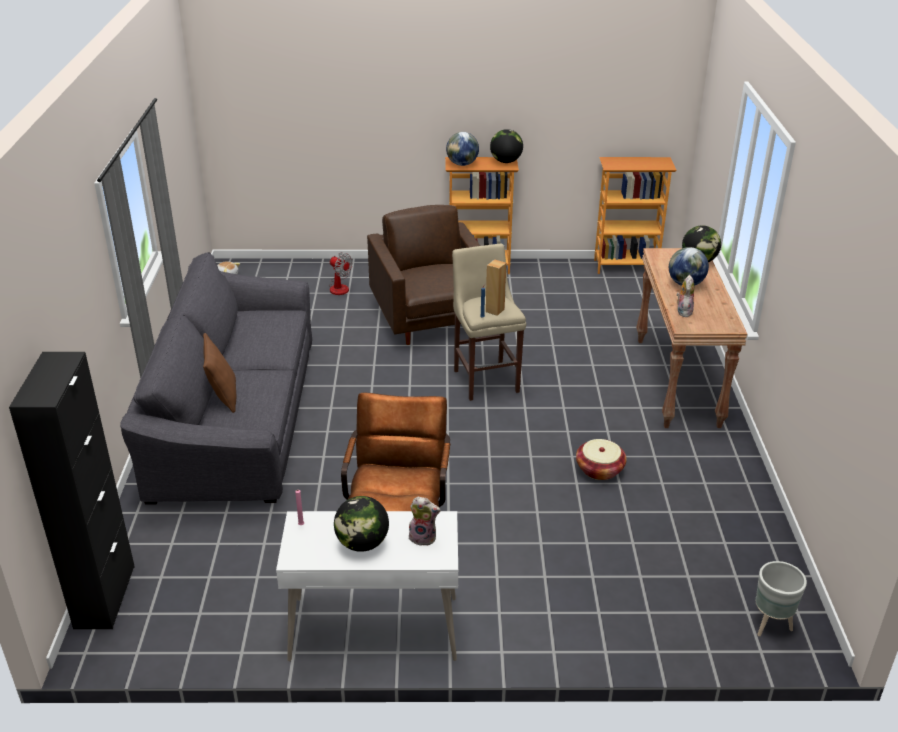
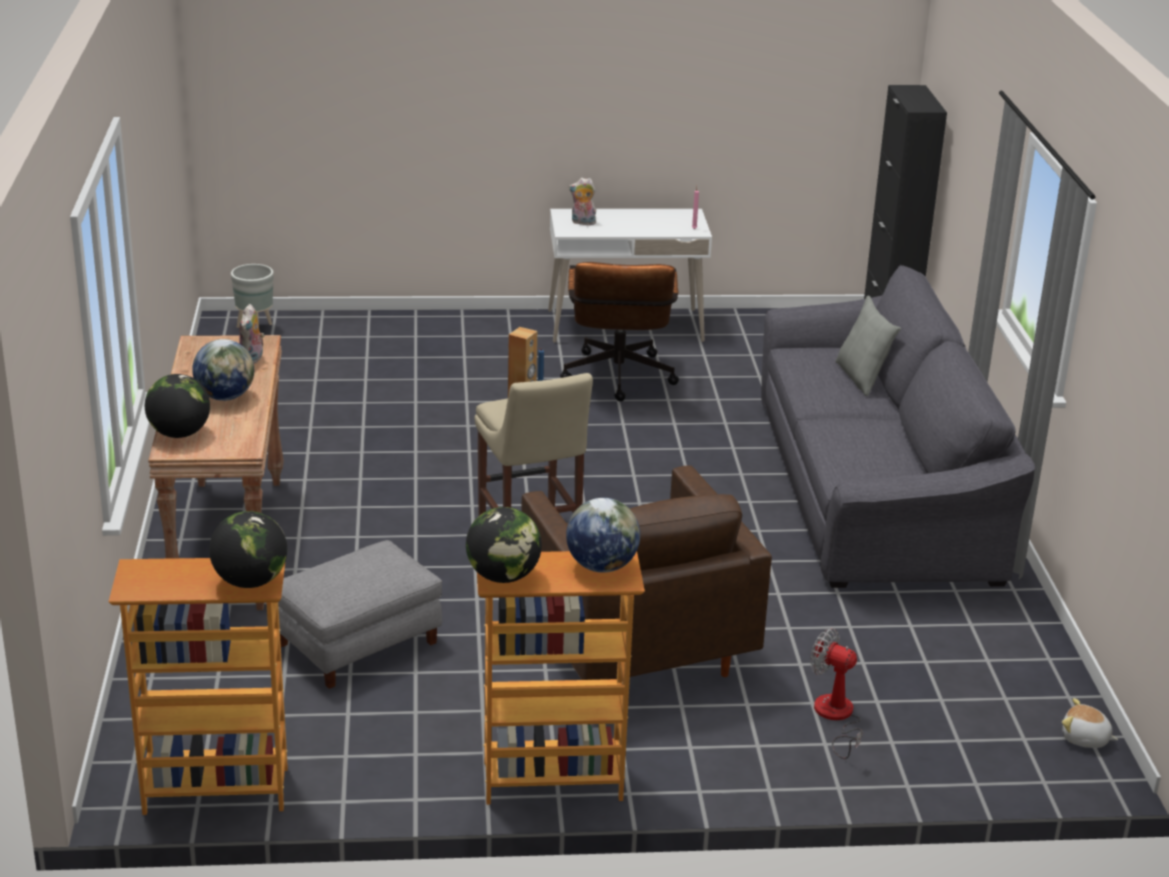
camera: 175 degrees right, 5 degrees down
brown pillow [203,333,236,413] -> grey pillow [835,296,901,396]
globe [334,496,389,552] -> globe moved to [209,511,287,588]
basket [576,439,627,480] -> none
none -> grey ottoman [278,540,442,689]

